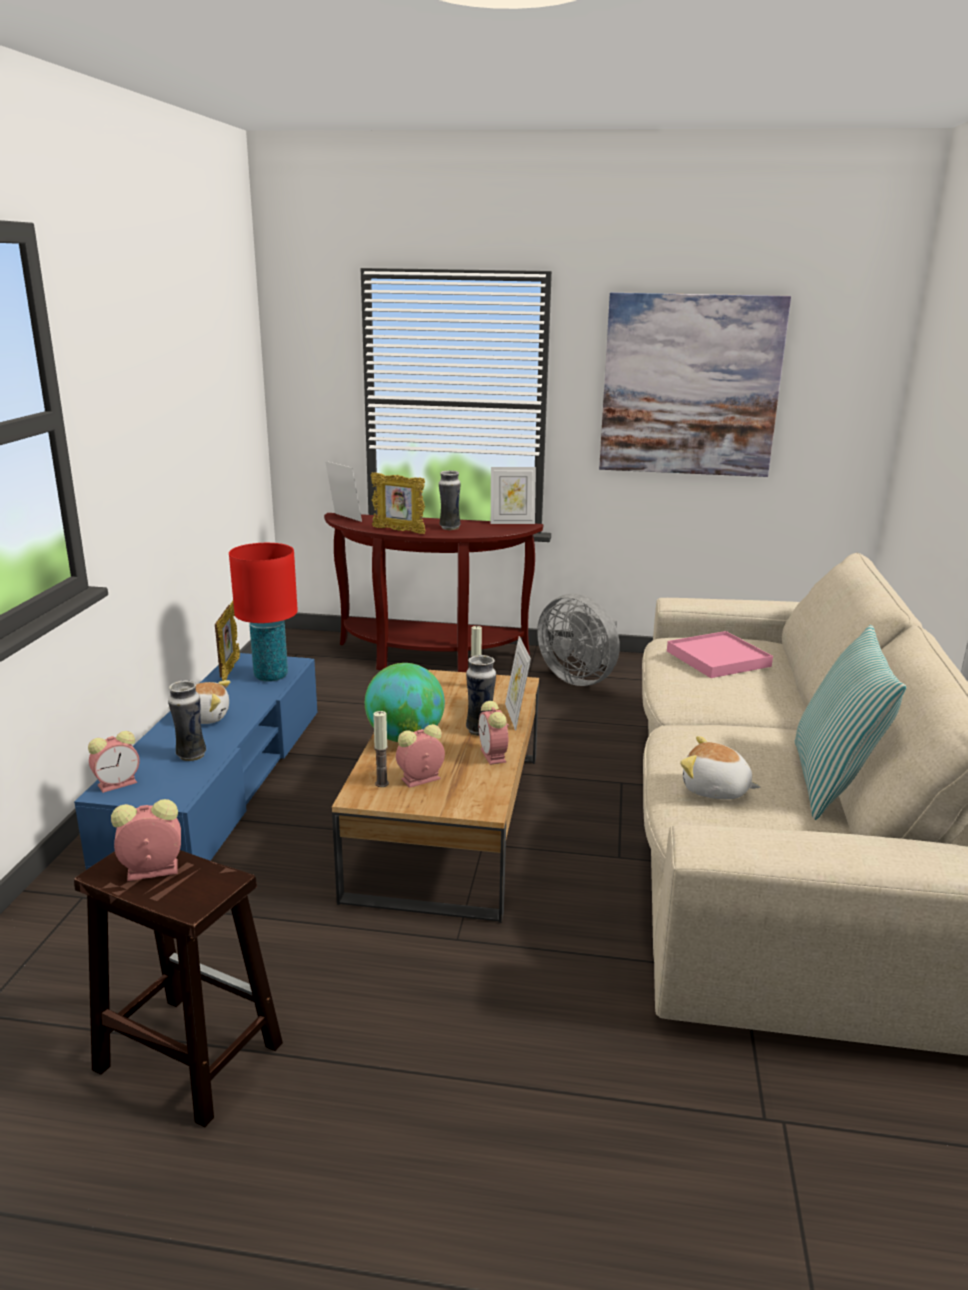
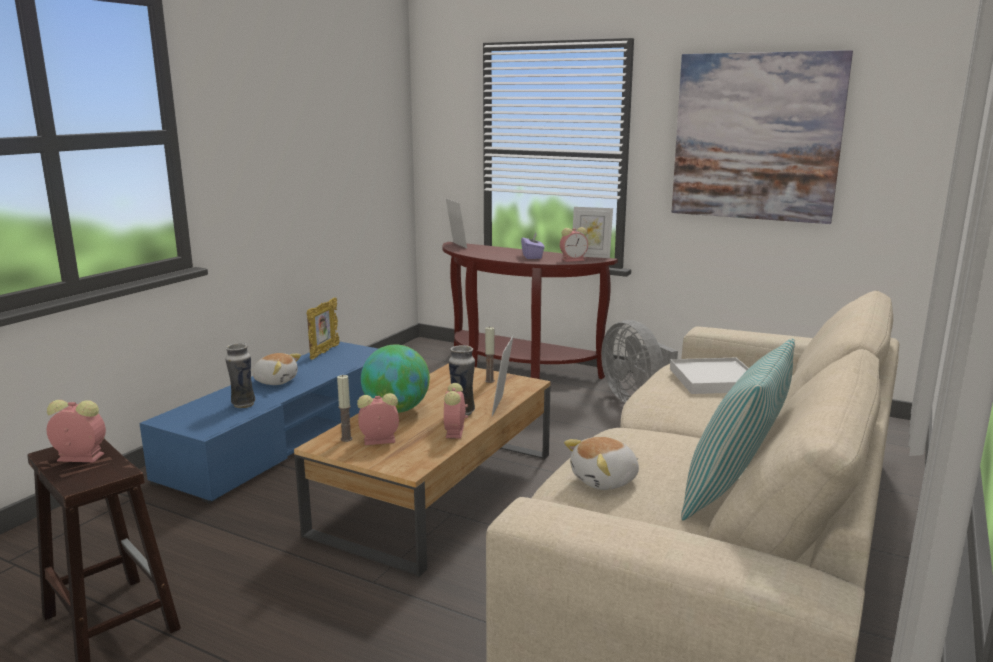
camera: 20 degrees right, 5 degrees down
alarm clock [88,731,140,793] -> alarm clock moved to [560,227,588,262]
red table lamp [229,543,298,682] -> none
picture frame [371,472,426,534] -> none
vase [439,470,461,530] -> purple tissue box [521,232,545,259]
pink tray [667,631,773,678] -> white tray [670,358,749,394]
plush toy [680,736,761,799] -> plush toy turned 75 degrees counterclockwise [564,437,639,490]

